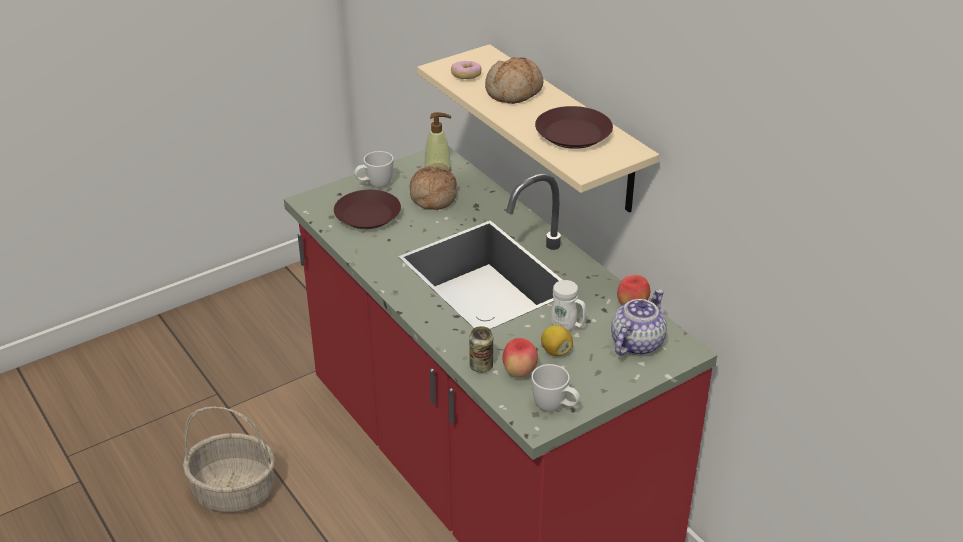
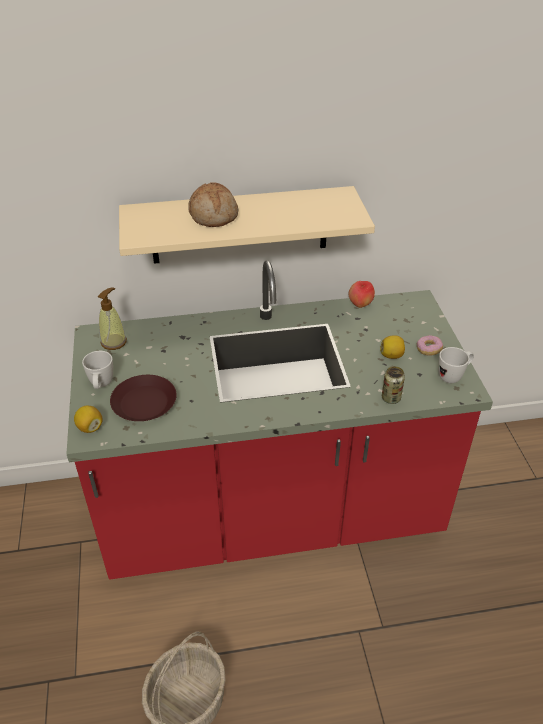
camera: 65 degrees left, 5 degrees up
bread [410,166,457,210] -> none
donut [451,61,481,79] -> donut moved to [417,335,443,356]
apple [502,338,538,378] -> none
brown plate [535,106,613,149] -> none
white mug [551,280,586,331] -> none
teapot [611,289,667,355] -> none
none -> lemon [74,405,103,433]

